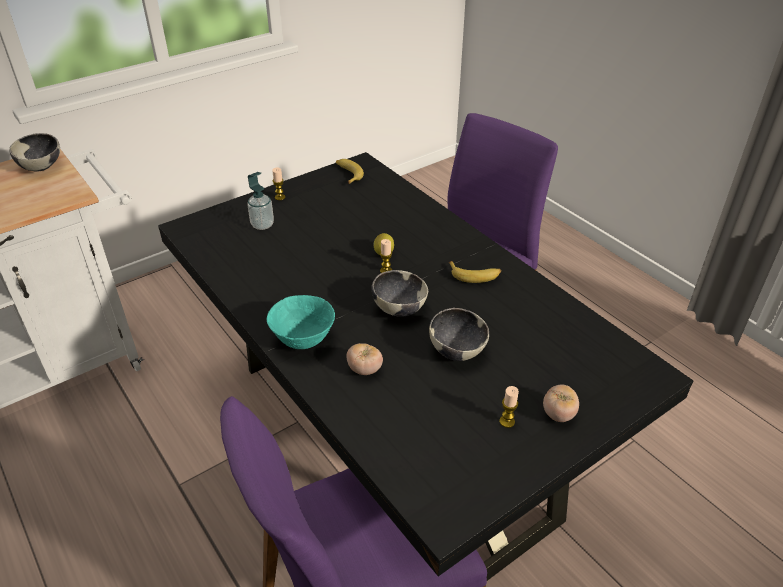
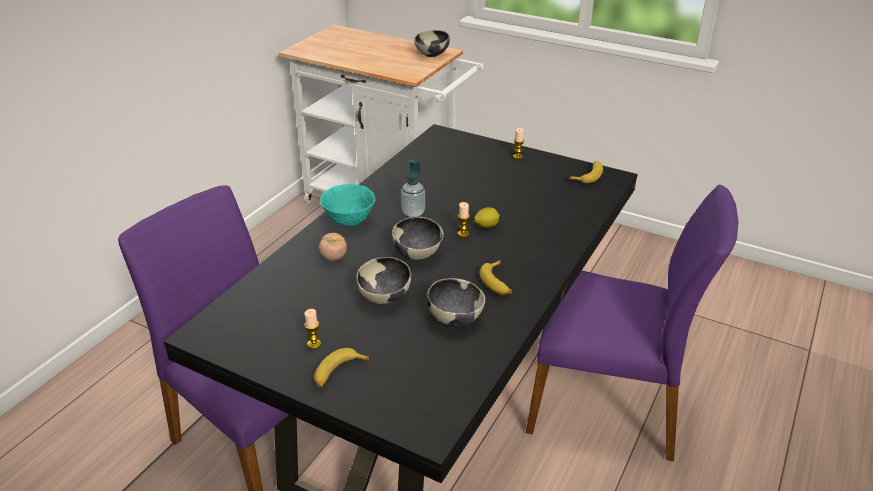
camera: 65 degrees right, 5 degrees down
soap dispenser [247,172,274,230] -> soap dispenser moved to [401,160,425,217]
tomato [543,385,579,422] -> banana [314,348,371,388]
none -> bowl [426,278,485,326]

